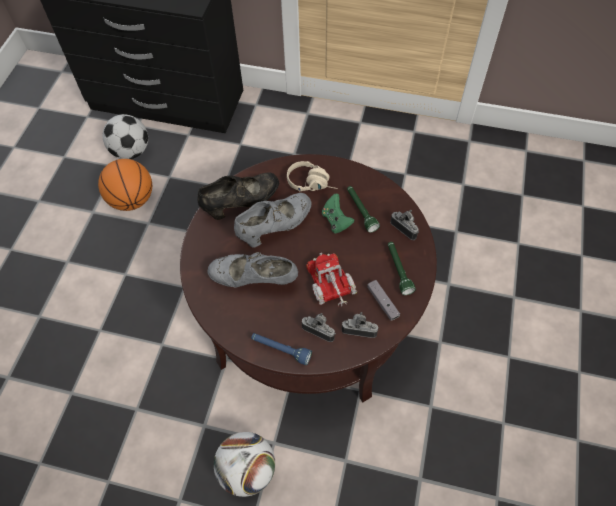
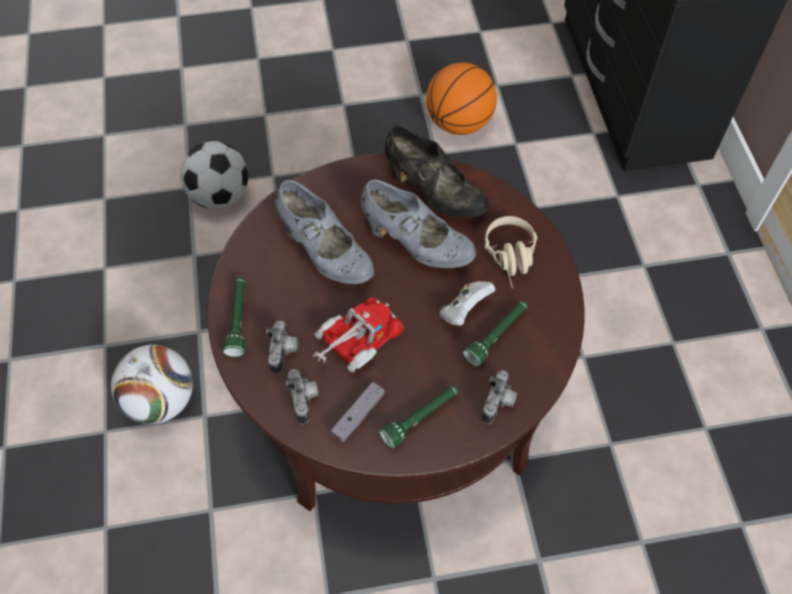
camera: 65 degrees right, 0 degrees up
football [103,114,148,159] -> football moved to [180,141,248,209]
grey shoe [207,252,298,287] -> grey shoe turned 150 degrees clockwise [275,180,374,284]
blue flashlight [251,333,312,365] -> green flashlight [223,277,245,357]
green game controller [322,194,354,234] -> white game controller [440,281,495,326]

